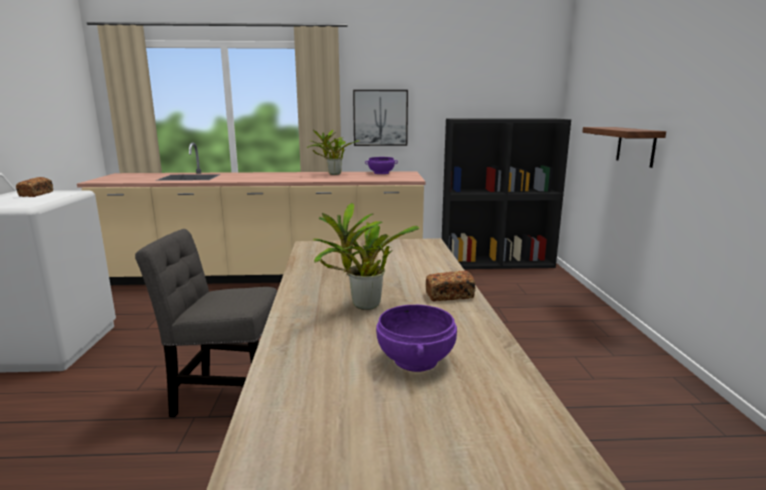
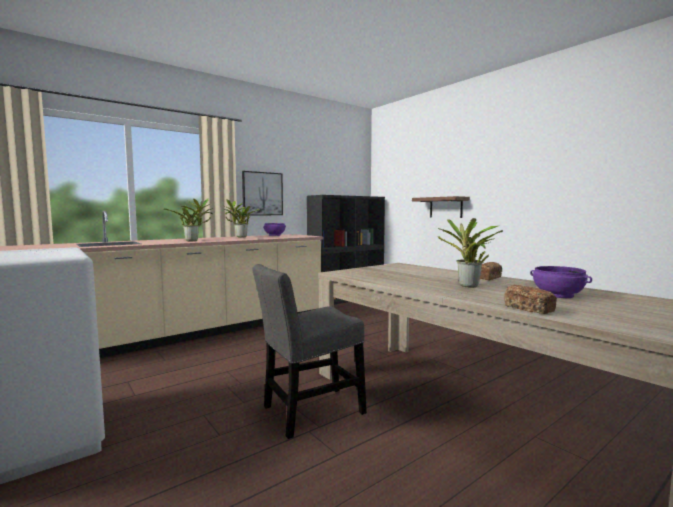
camera: 35 degrees left, 10 degrees down
bread [16,177,53,197] -> bread moved to [504,285,557,314]
none -> potted plant [164,198,213,241]

